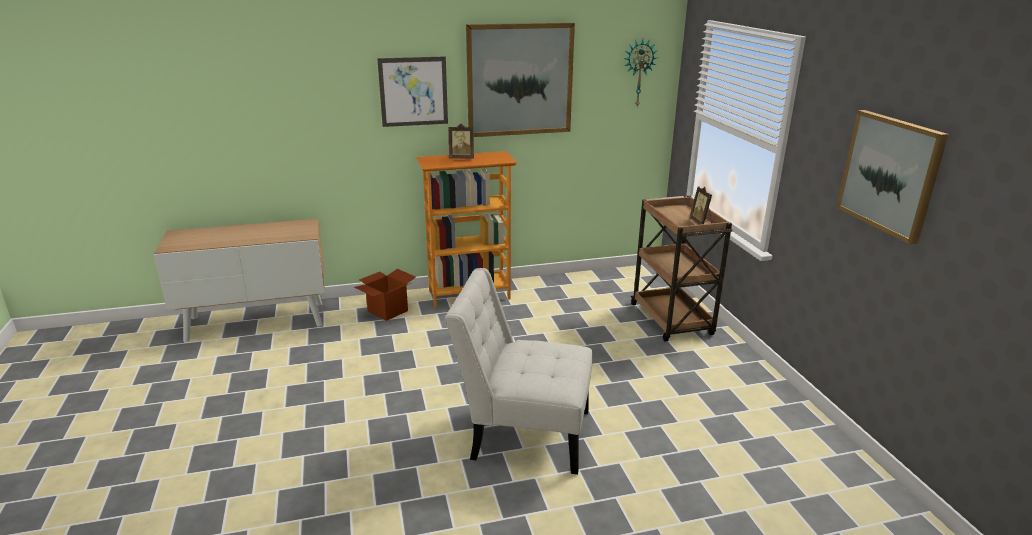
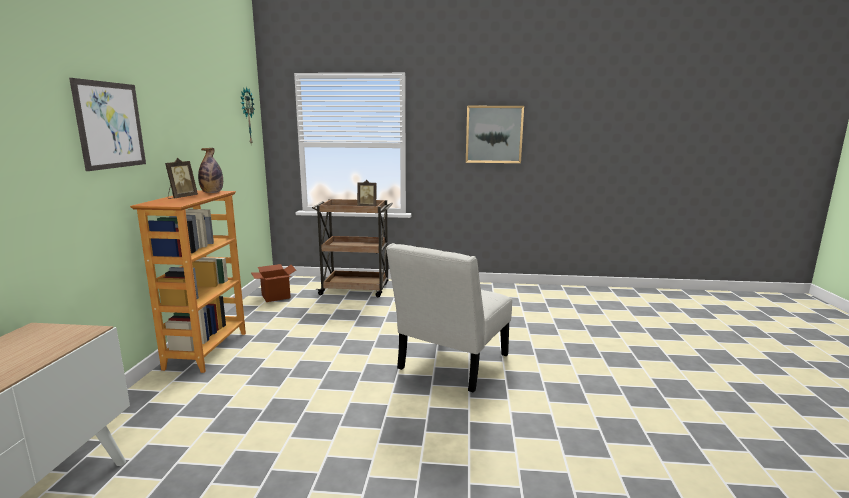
camera: 70 degrees left, 10 degrees down
cardboard box [354,269,416,321] -> cardboard box moved to [251,264,296,302]
picture [466,23,575,137] -> none
none -> bottle [198,148,223,193]

